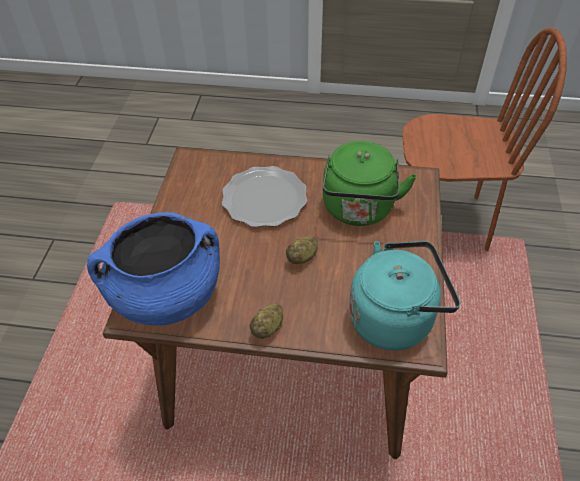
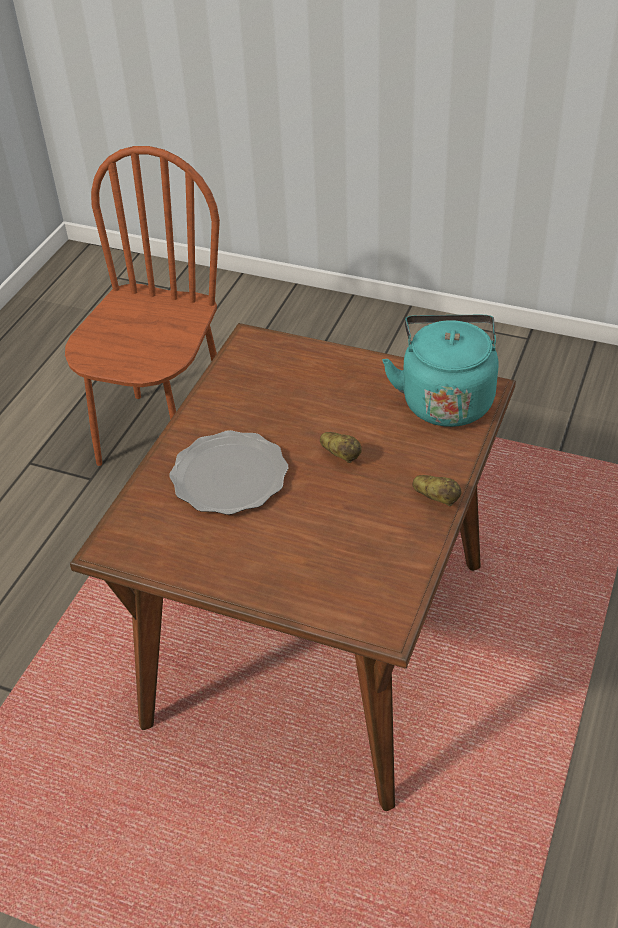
camera: 75 degrees left, 5 degrees down
blue cooking pot [87,212,220,326] -> none
green kettle [323,141,417,226] -> none

